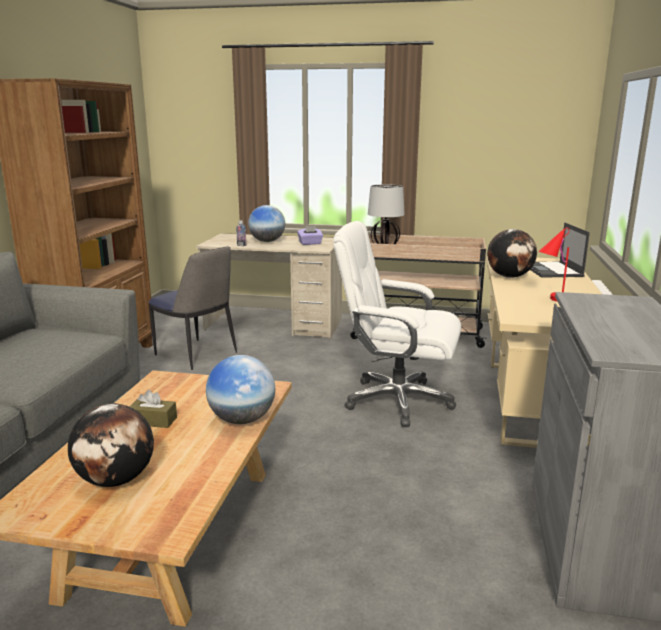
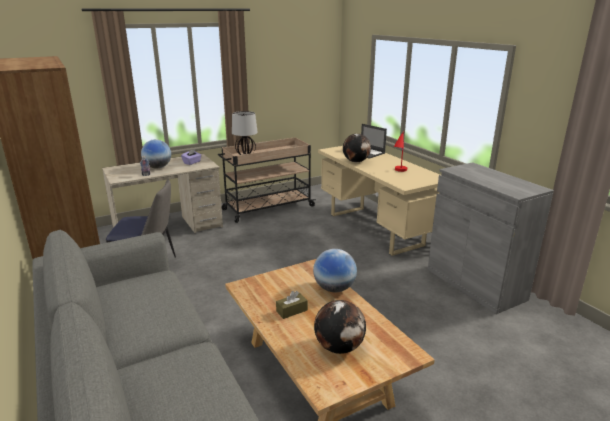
camera: 40 degrees left, 5 degrees up
white office chair [333,221,461,427] -> none

